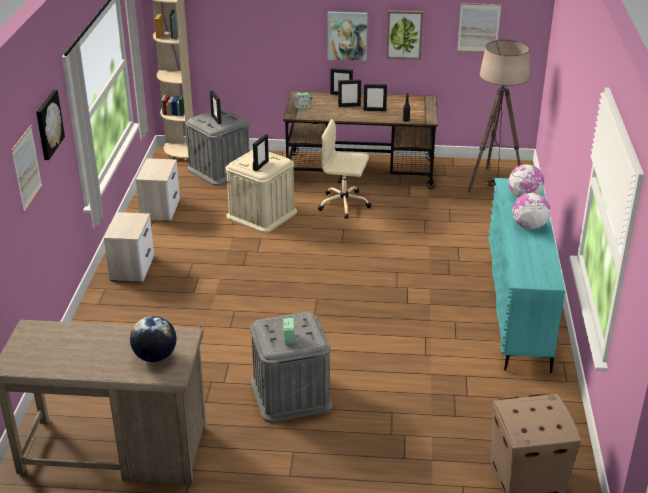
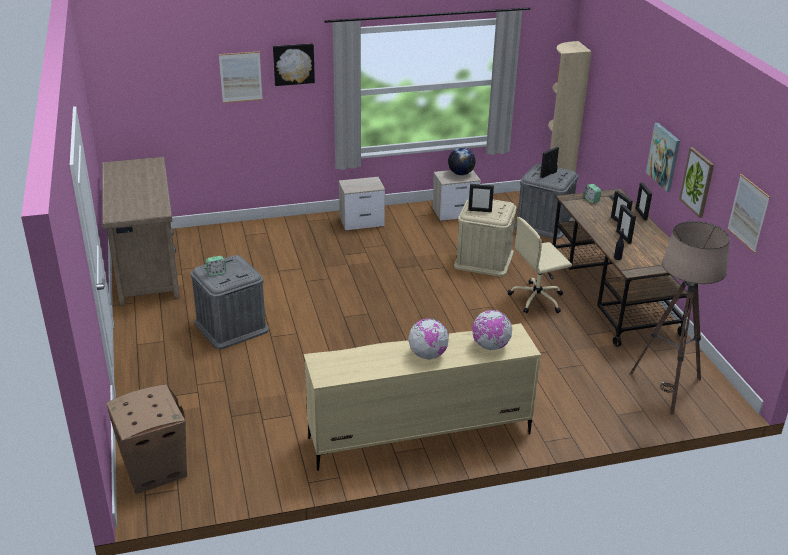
camera: 70 degrees right, 0 degrees up
globe [130,316,176,362] -> globe moved to [448,148,476,175]
beige office chair [318,119,371,219] -> beige office chair turned 105 degrees counterclockwise [507,217,572,313]
turquoise dresser [488,178,566,373] -> beige dresser [304,323,541,471]

